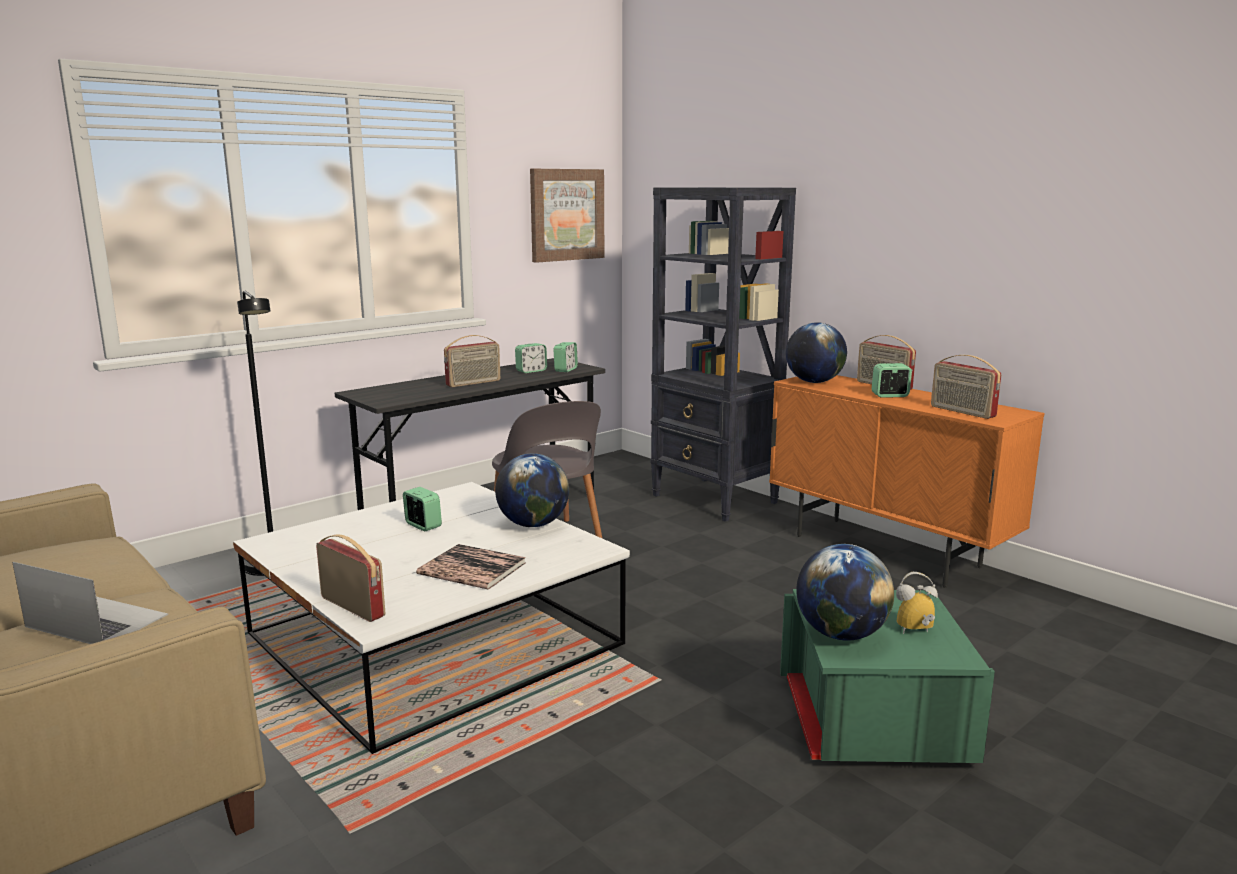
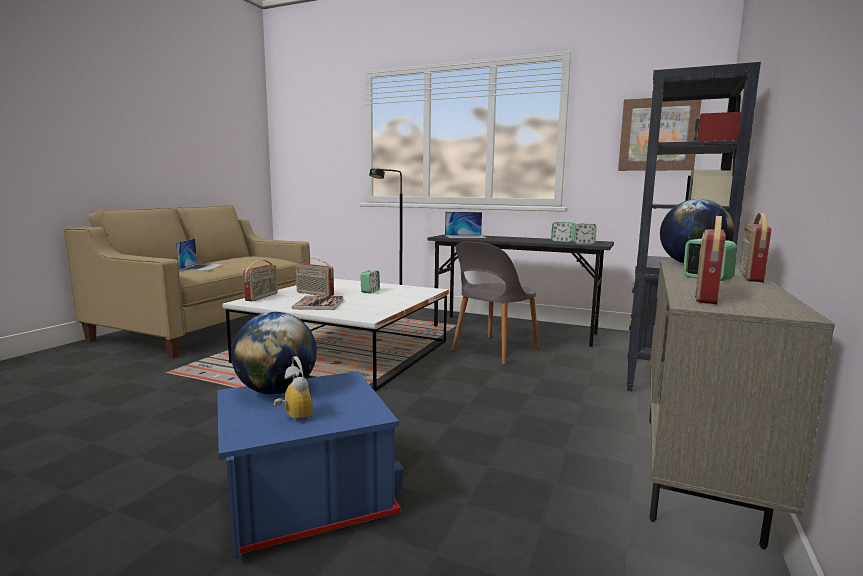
camera: 65 degrees right, 5 degrees down
radio [444,335,500,387] -> radio moved to [296,258,334,296]
globe [495,453,569,527] -> none
orange cabinet [769,375,1044,588] -> beige cabinet [647,260,835,550]
green storage box [780,589,995,763] -> blue storage box [217,371,404,560]
none -> laptop [445,212,487,238]

